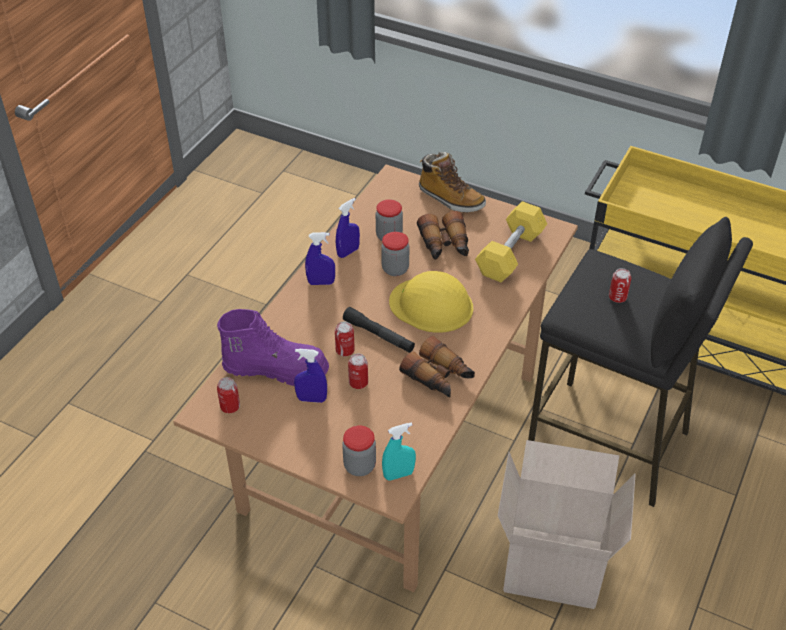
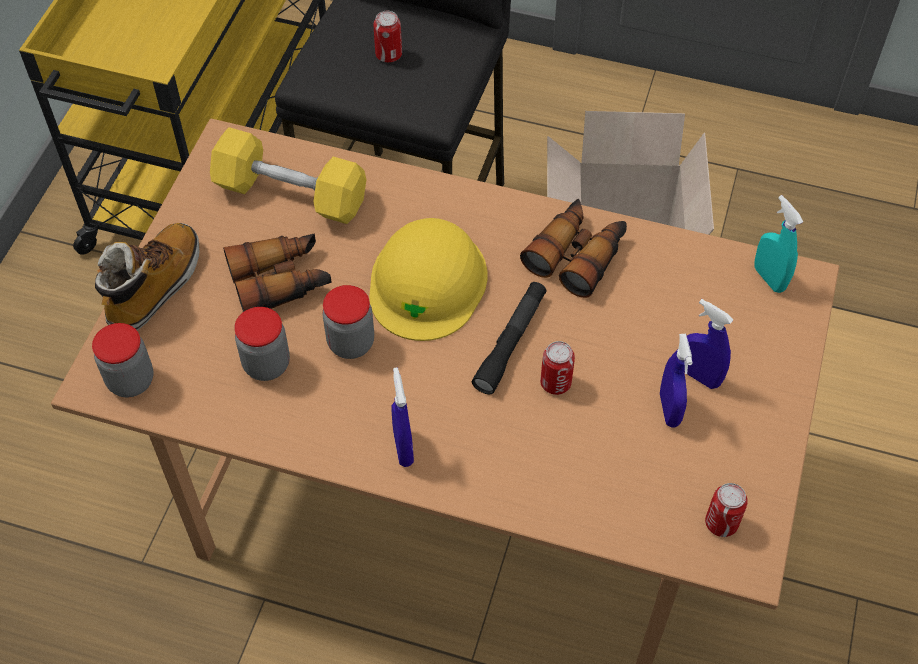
camera: 100 degrees left, 10 degrees up
purple boot [217,309,329,386] -> none
blue spray bottle [336,198,360,258] -> blue spray bottle moved to [687,299,734,389]
jar [342,425,376,476] -> jar moved to [92,323,153,398]
can [348,353,368,389] -> none

